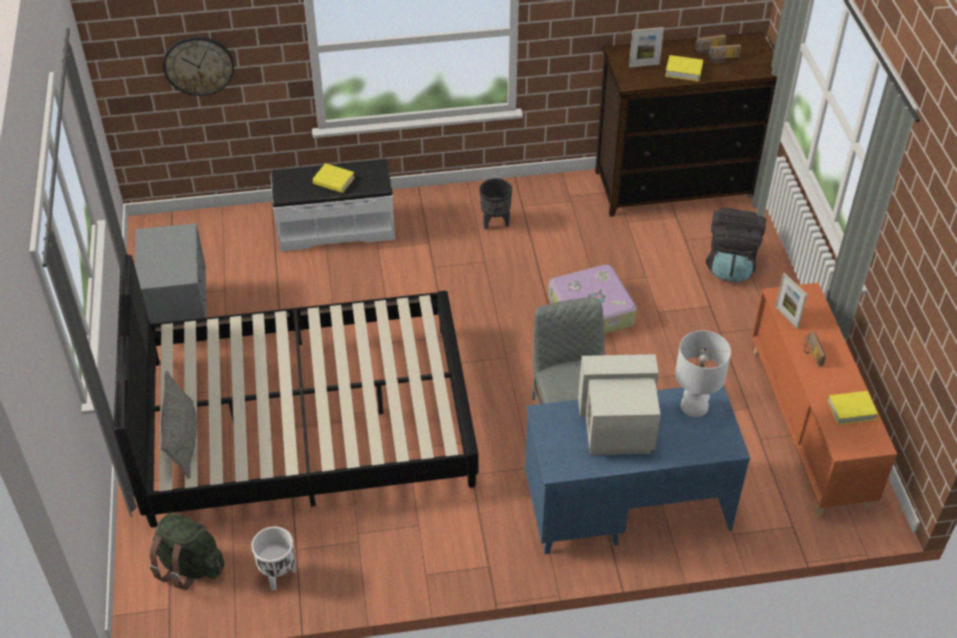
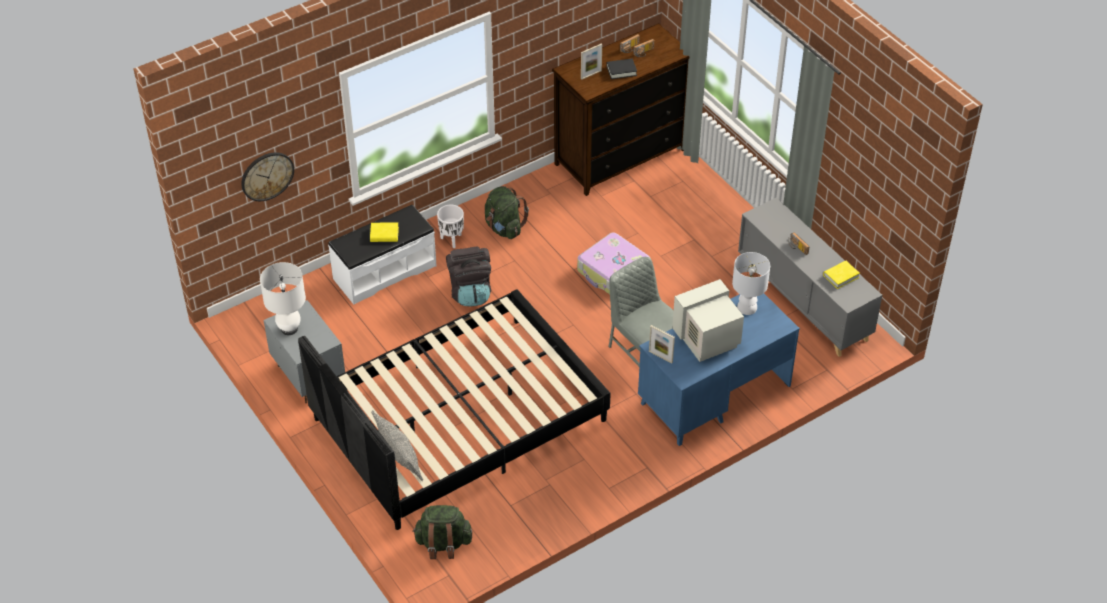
camera: 25 degrees left, 0 degrees up
white planter [251,527,296,591] -> white planter moved to [437,205,464,248]
black planter [480,178,512,229] -> green backpack [485,186,529,239]
yellow book [665,55,703,81] -> black book [606,58,637,79]
black backpack [706,207,766,282] -> black backpack moved to [446,247,491,307]
orange cabinet [752,283,897,515] -> grey cabinet [738,198,882,357]
picture frame [775,273,807,328] -> picture frame moved to [649,325,675,363]
none -> white table lamp [260,262,306,335]

